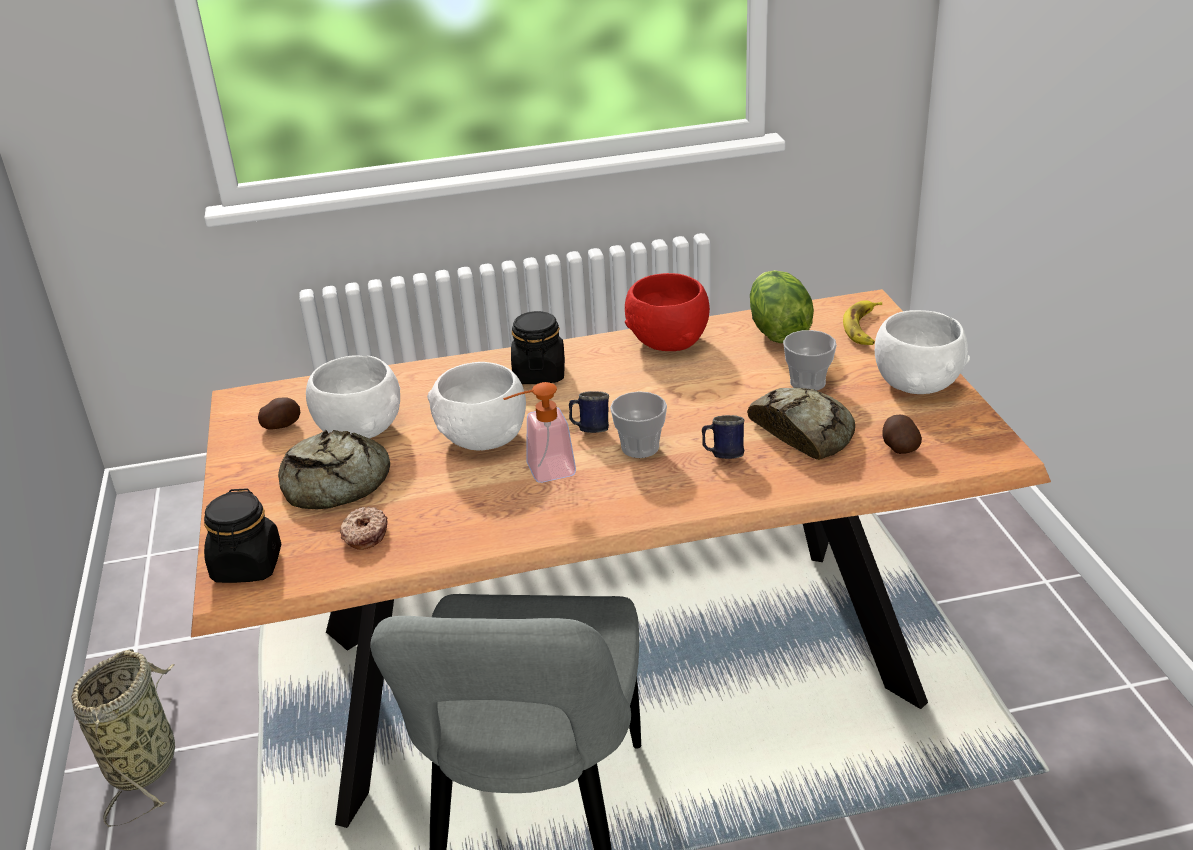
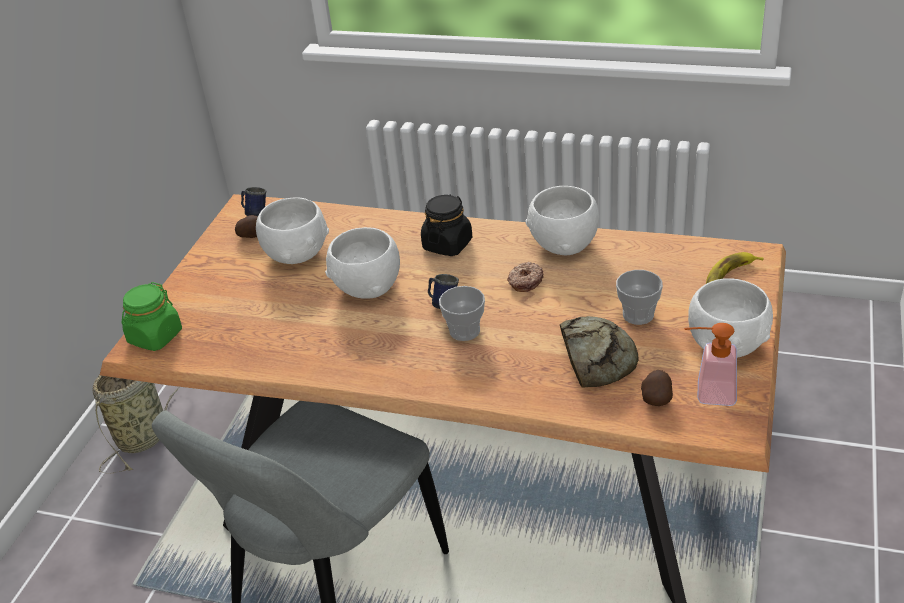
camera: 30 degrees right, 5 degrees up
black jar [204,488,281,583] -> green jar [122,282,182,351]
bread [278,430,390,509] -> none
donut [340,507,388,550] -> donut moved to [507,262,544,292]
soap dispenser [503,382,576,483] -> soap dispenser moved to [684,323,737,406]
red bowl [625,273,710,351] -> white bowl [526,186,599,255]
blue mug [702,415,744,459] -> blue mug moved to [241,187,267,216]
lettuce [750,270,814,343] -> none

